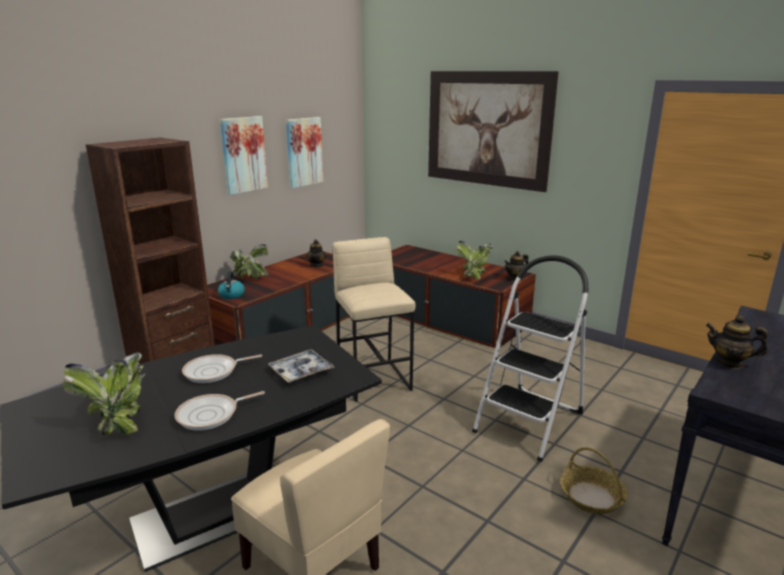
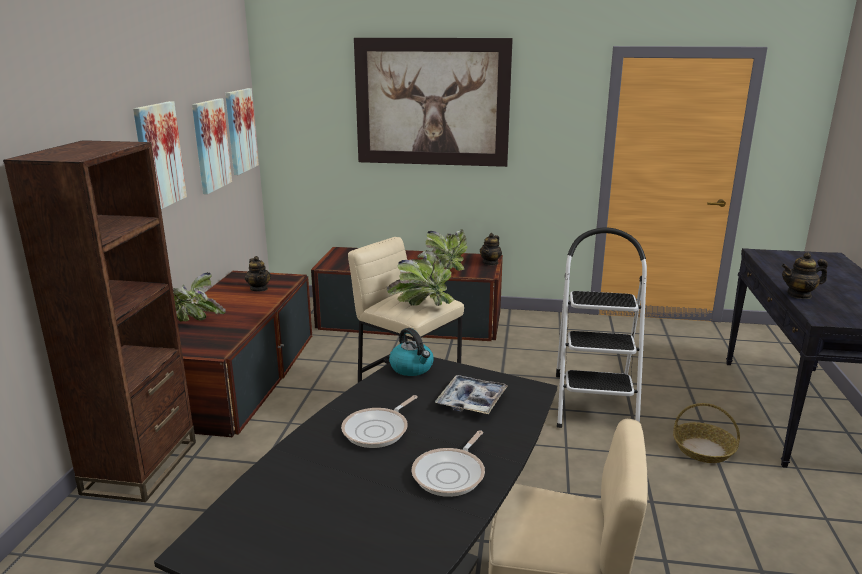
camera: 30 degrees left, 0 degrees up
potted plant [62,352,146,435] -> potted plant moved to [387,250,454,306]
kettle [218,271,245,299] -> kettle moved to [389,328,434,376]
none -> picture [225,88,259,175]

